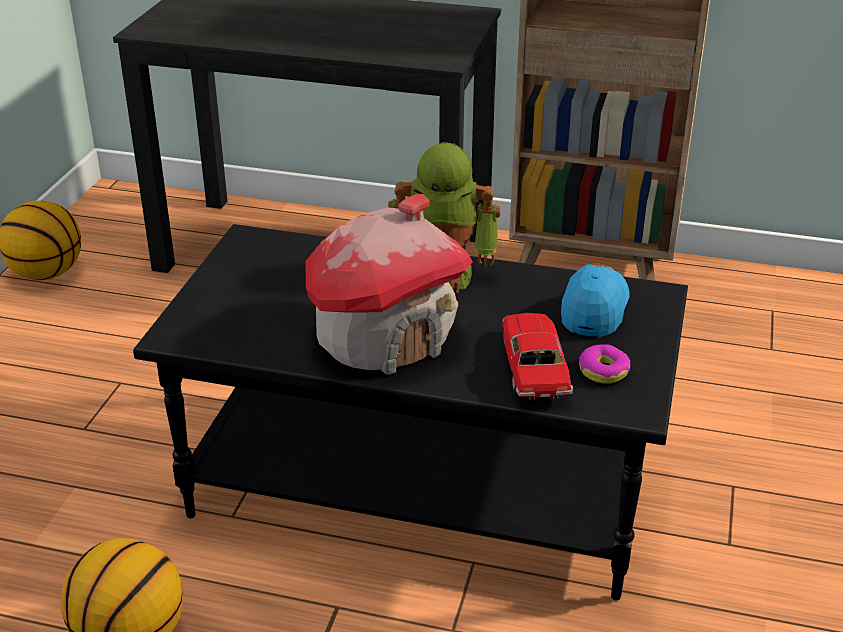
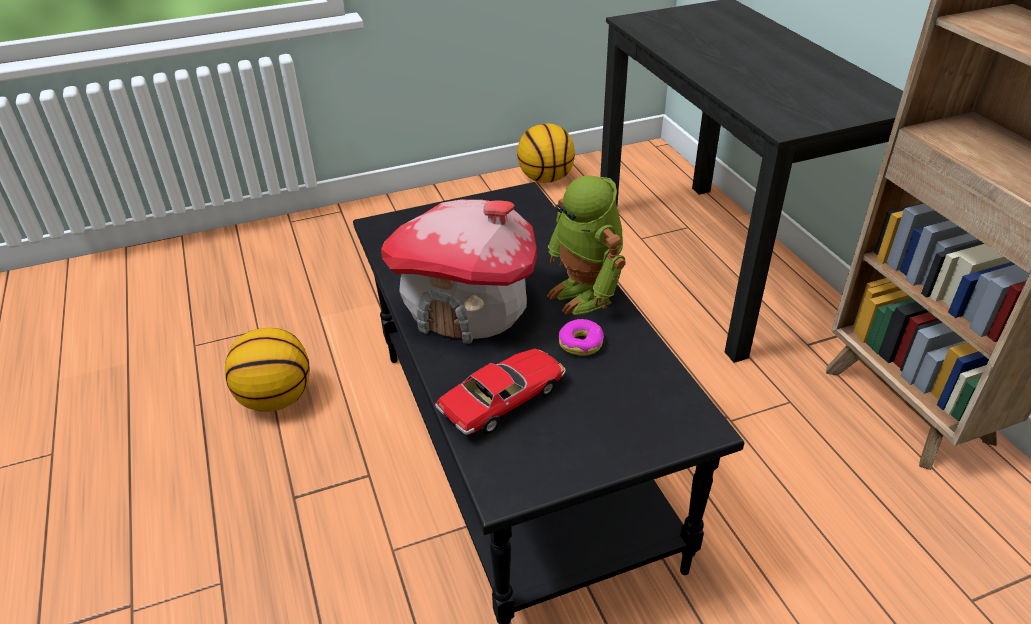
camera: 55 degrees right, 5 degrees up
blue cap [561,263,630,337] -> none
donut [579,344,630,384] -> donut moved to [559,319,604,356]

